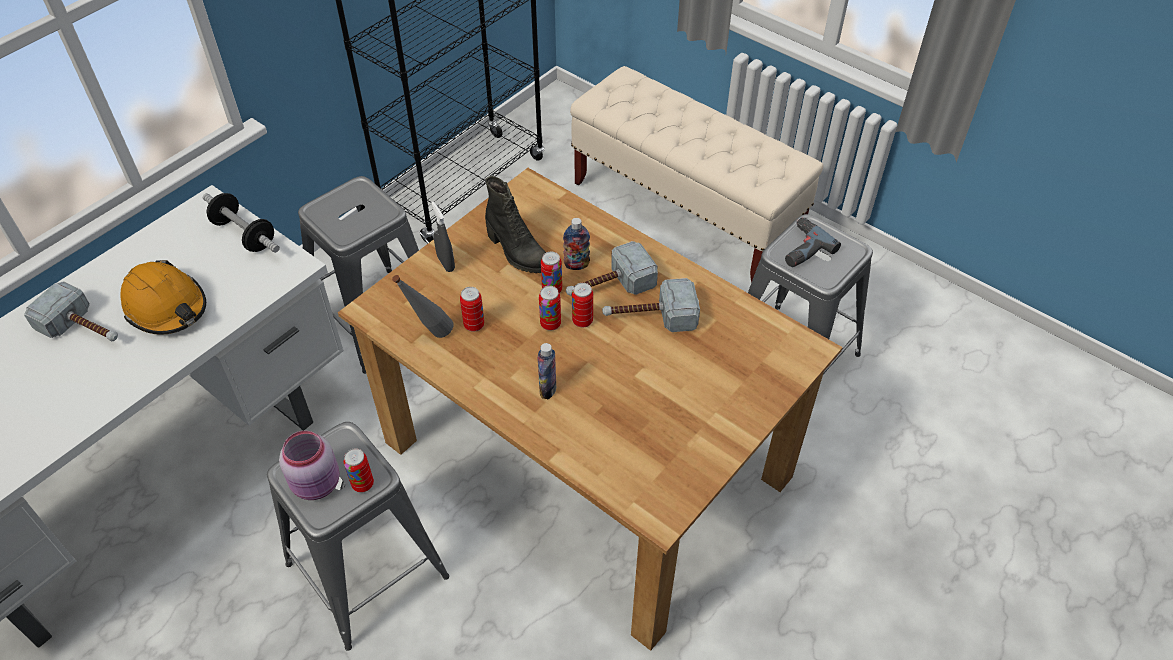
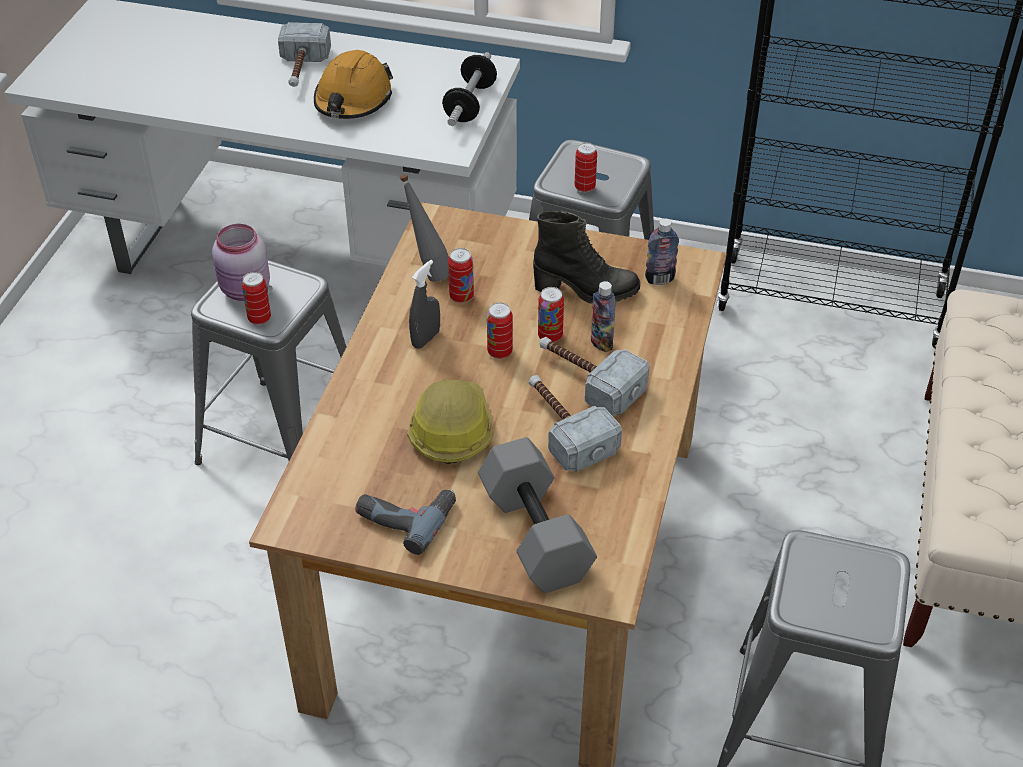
camera: 65 degrees right, 5 degrees down
grey spray bottle [431,202,455,272] -> grey spray bottle moved to [409,260,440,349]
black boot [485,176,546,273] -> black boot turned 105 degrees counterclockwise [533,210,640,304]
bottle [538,343,556,399] -> bottle moved to [645,218,679,285]
can [572,283,593,327] -> can moved to [575,143,597,192]
power drill [785,217,841,267] -> power drill moved to [355,489,456,555]
none -> hard hat [407,380,493,464]
none -> grey dumbbell [478,437,597,593]

